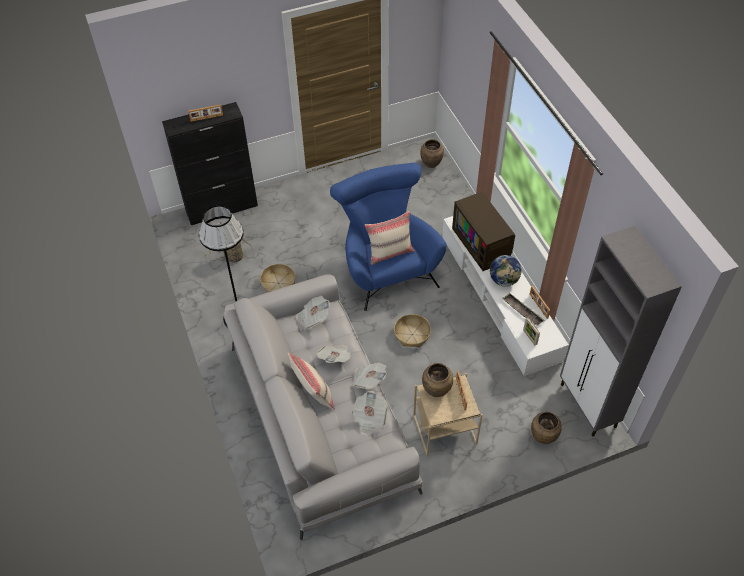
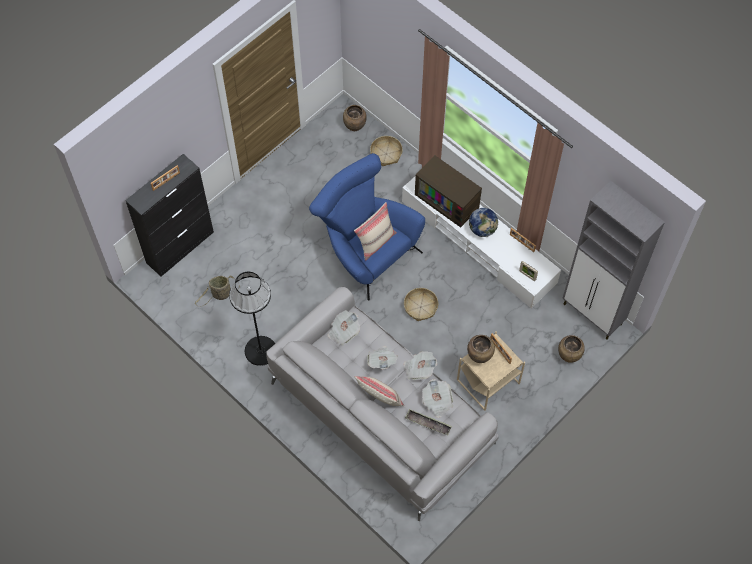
camera: 25 degrees left, 10 degrees up
basket [260,264,295,292] -> basket moved to [370,136,403,166]
tray [502,293,544,326] -> tray moved to [405,409,452,436]

